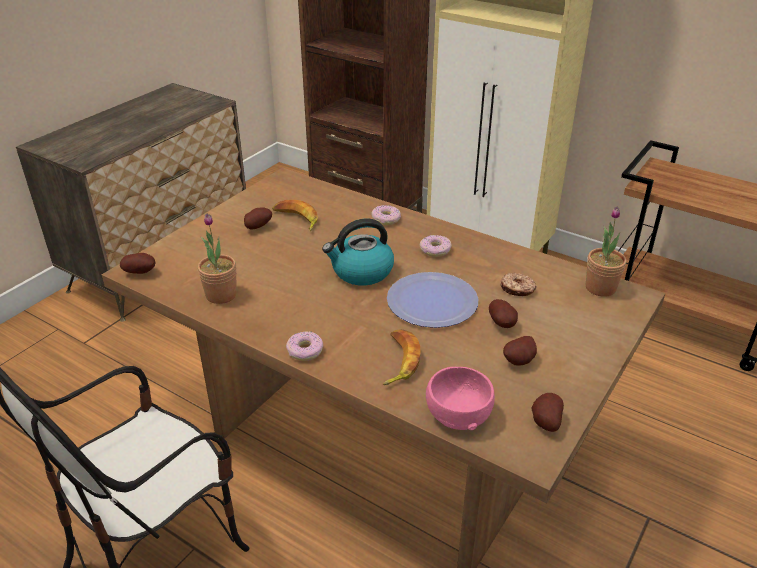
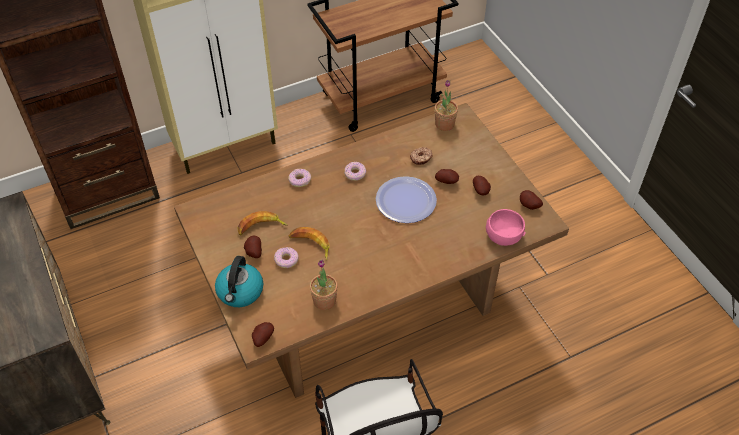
camera: 60 degrees left, 15 degrees up
donut [286,331,323,361] -> donut moved to [274,247,299,268]
kettle [322,218,394,286] -> kettle moved to [215,256,263,307]
banana [383,330,421,385] -> banana moved to [289,227,330,260]

